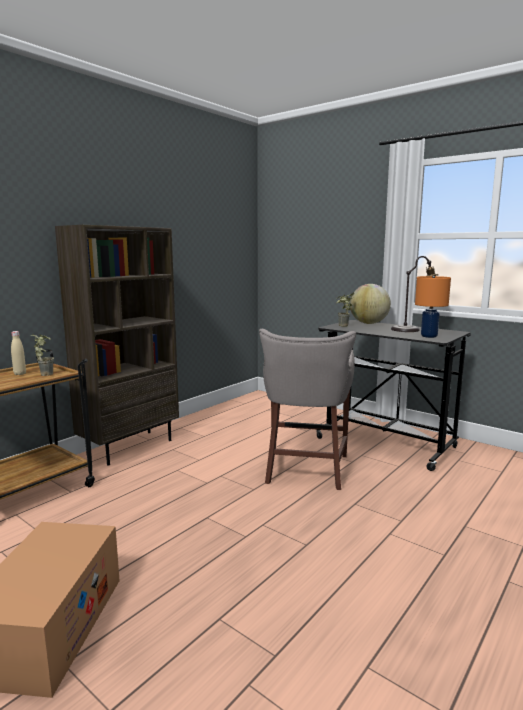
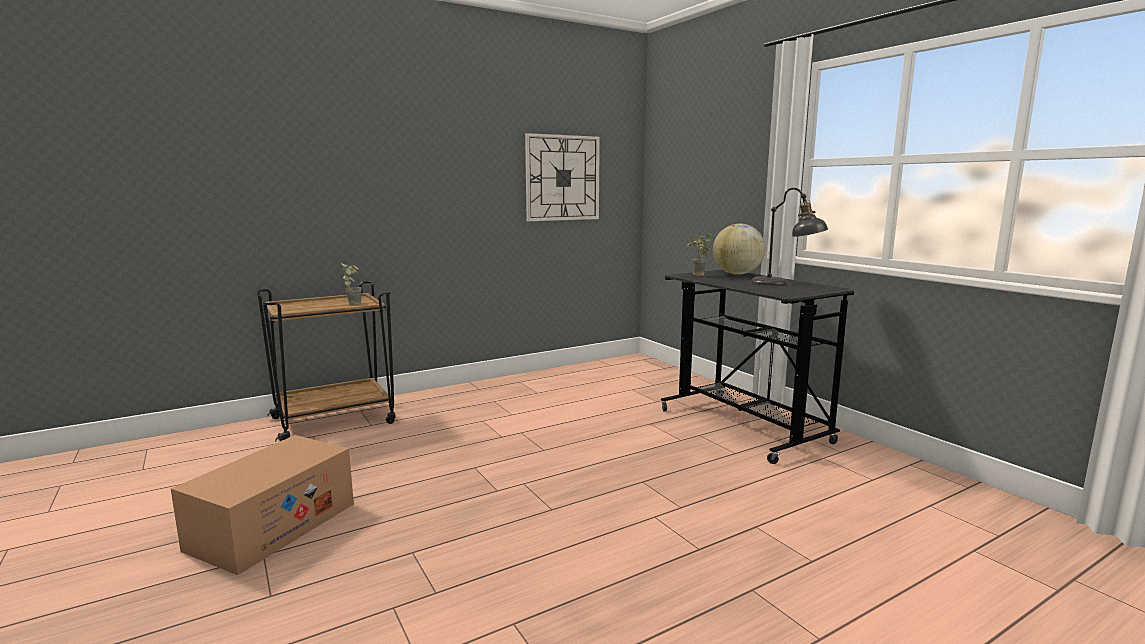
camera: 20 degrees right, 0 degrees up
beige bottle [11,331,26,375] -> none
brown bookcase [55,225,179,466] -> none
grey stool [259,329,356,490] -> none
orange table lamp [415,276,451,338] -> none
none -> wall clock [525,133,600,221]

